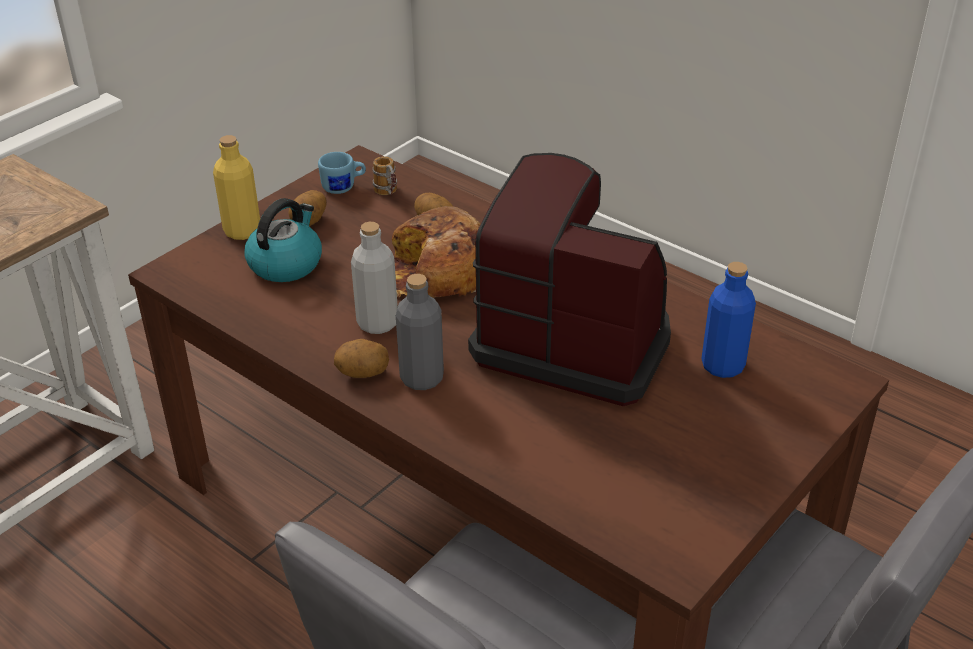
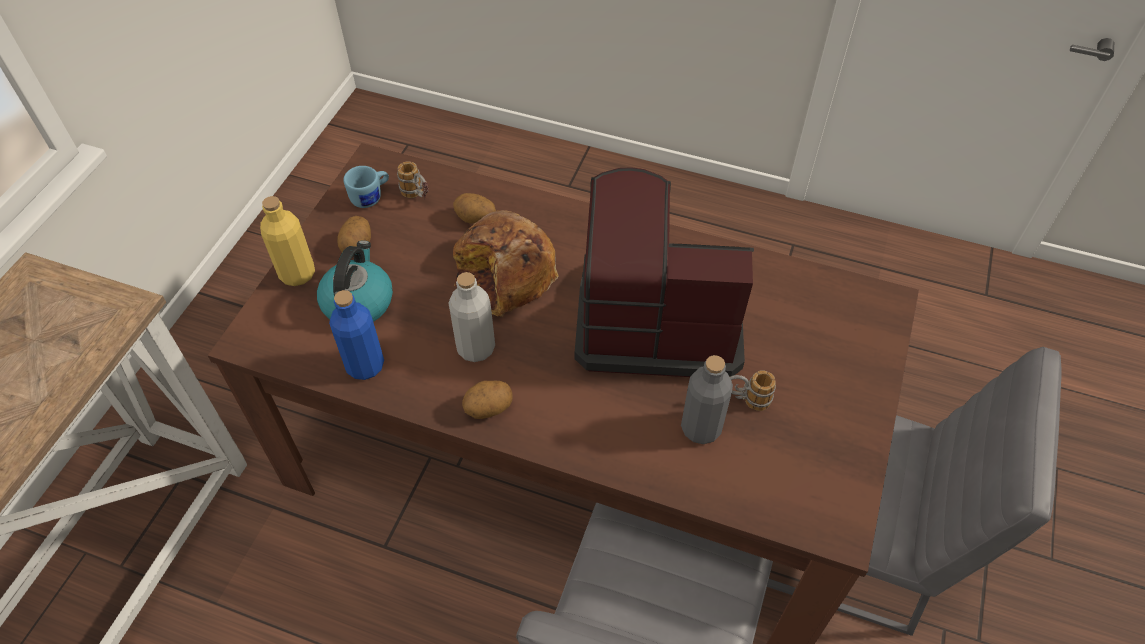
camera: 20 degrees left, 15 degrees up
grey bottle [396,274,444,390] -> grey bottle moved to [681,355,733,444]
blue bottle [701,262,756,378] -> blue bottle moved to [329,290,384,380]
none -> mug [730,370,776,411]

